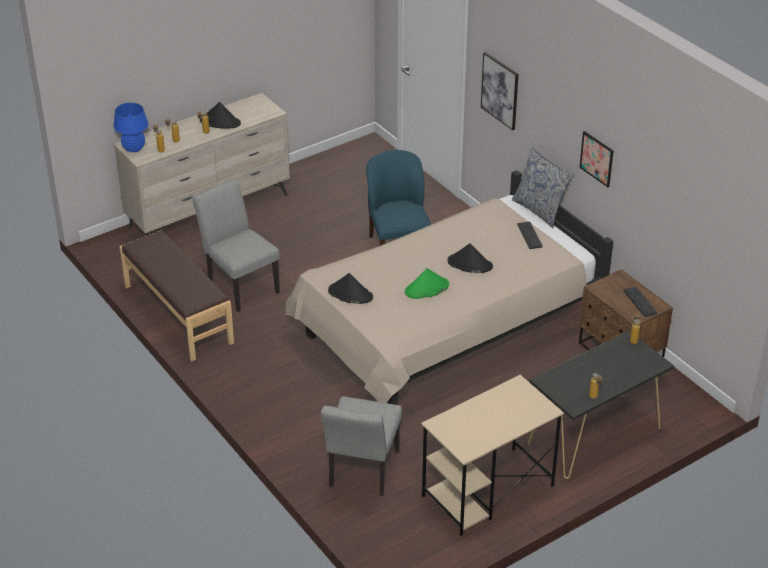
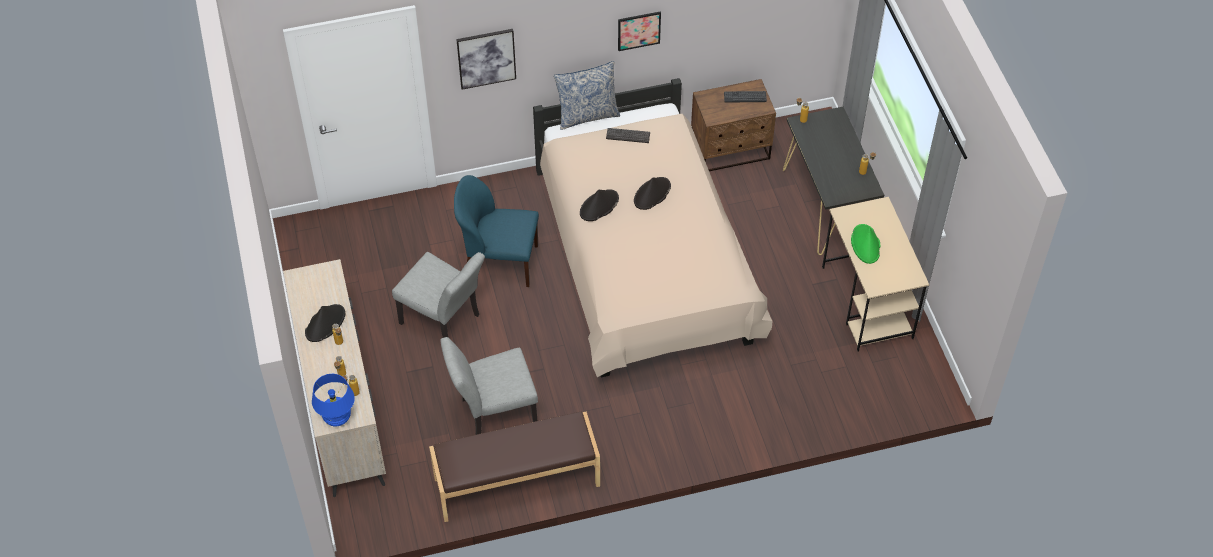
camera: 70 degrees left, 15 degrees up
grey chair [321,396,402,496] -> grey chair moved to [392,252,485,338]
black hat [328,273,373,304] -> black hat moved to [580,189,619,221]
green hat [405,268,449,299] -> green hat moved to [851,224,881,264]

